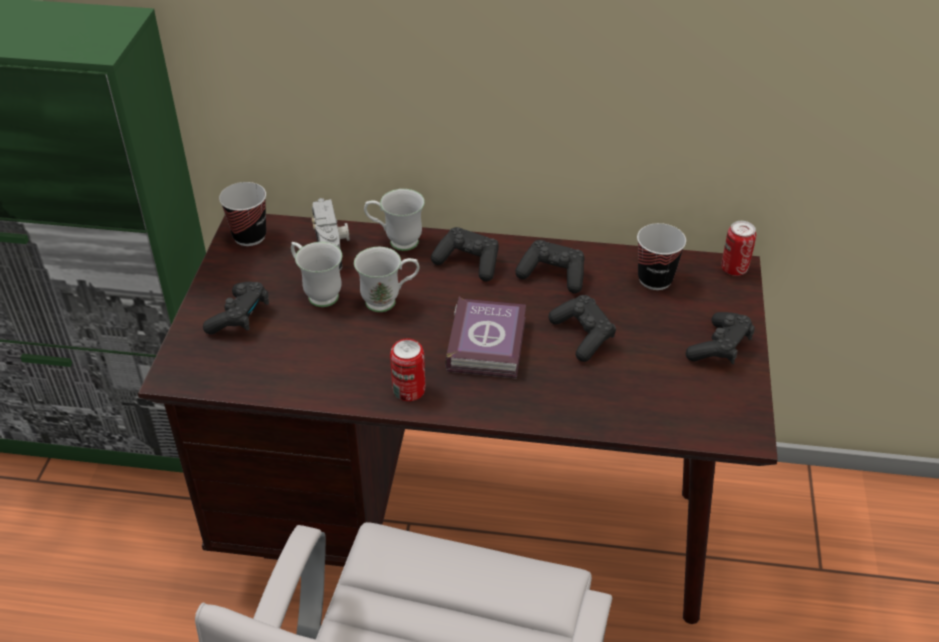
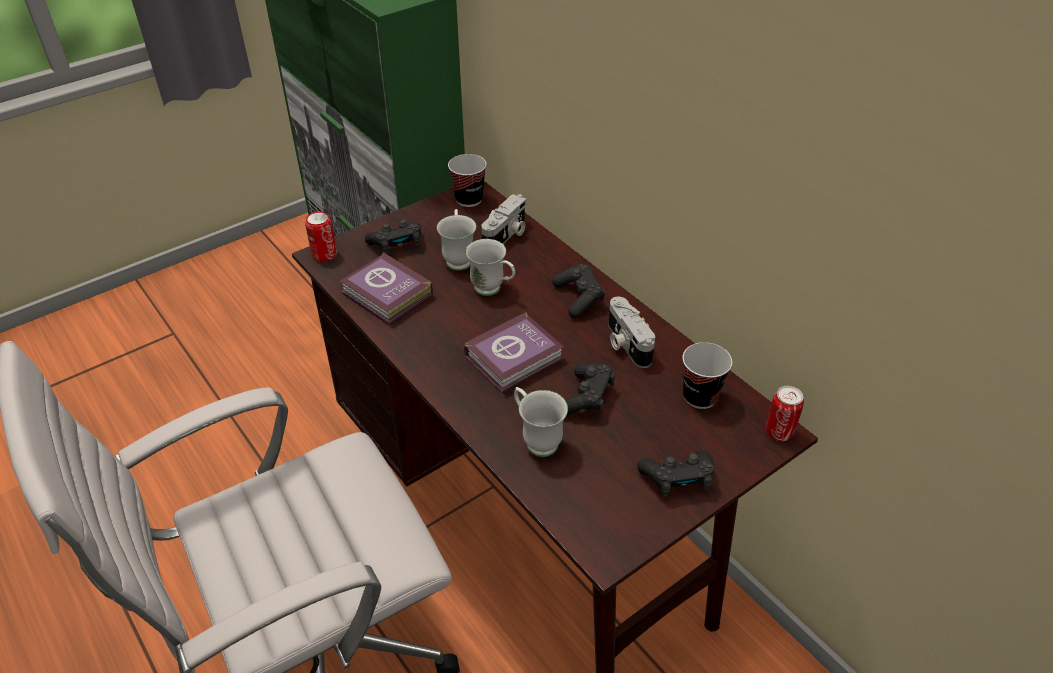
camera: 45 degrees right, 0 degrees up
white mug [364,189,425,251] -> white mug moved to [514,387,568,457]
can [390,339,425,401] -> can moved to [305,212,337,261]
black game controller [515,240,585,294] -> camera [608,296,655,368]
none -> book [340,252,433,325]

